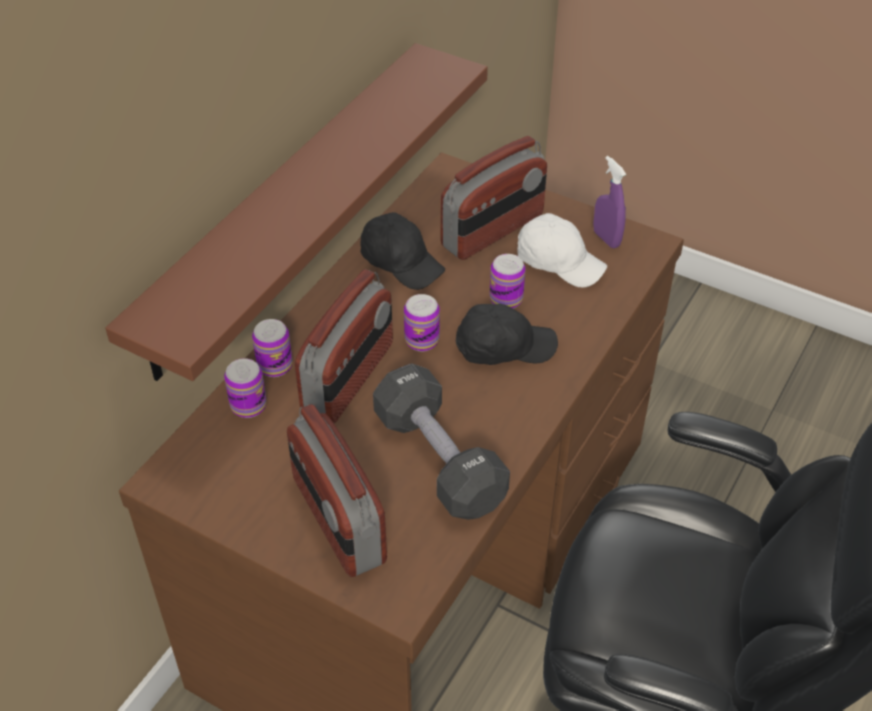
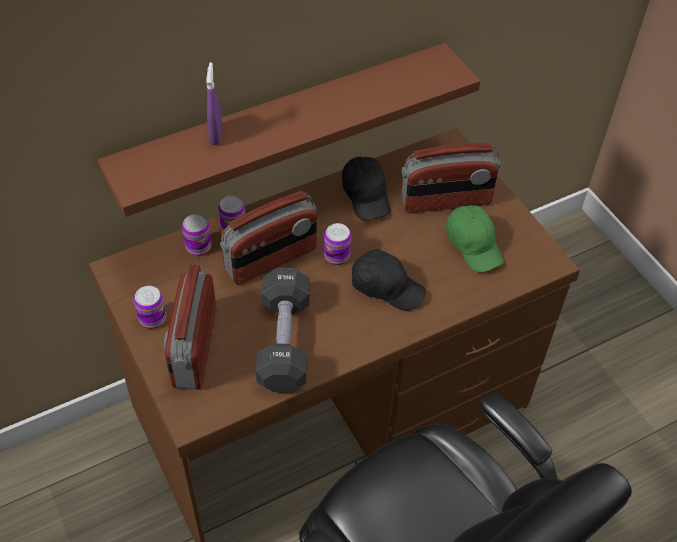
camera: 30 degrees right, 5 degrees up
can [490,254,525,309] -> can moved to [134,286,166,329]
white cap [518,213,607,288] -> green cap [445,205,504,272]
purple spray bottle [593,156,626,248] -> purple spray bottle moved to [206,62,222,145]

